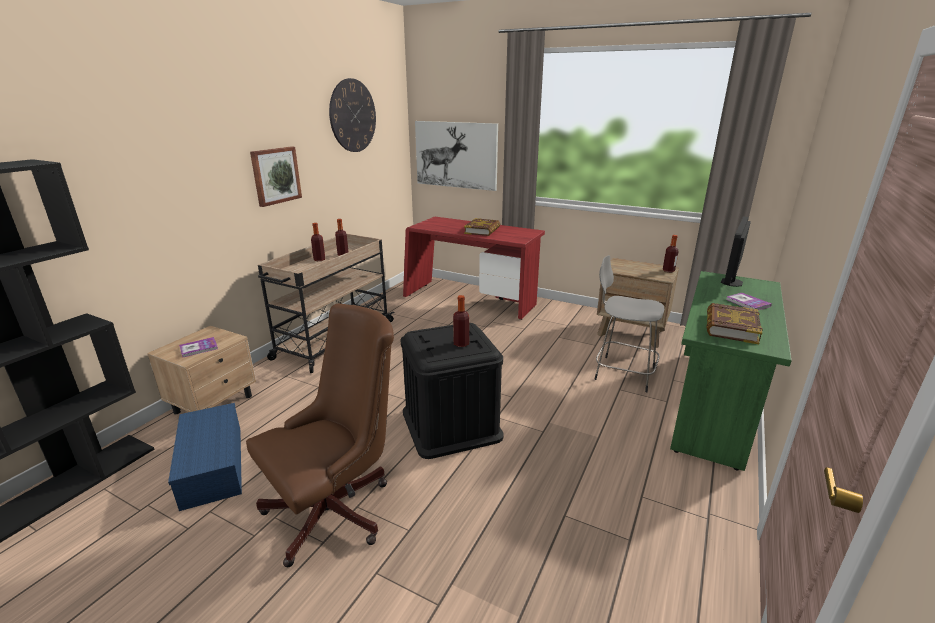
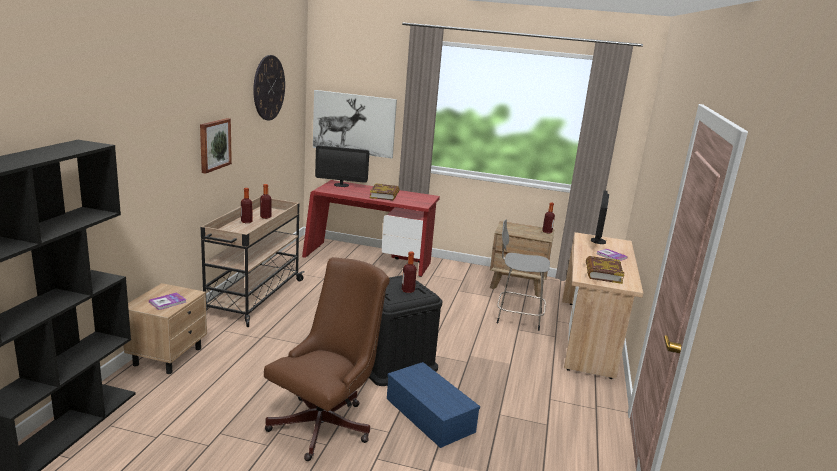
camera: 15 degrees left, 5 degrees down
blue storage box [168,403,242,511] -> blue storage box moved to [387,362,480,448]
green desk [670,271,792,471] -> beige desk [562,232,643,379]
none -> monitor [315,145,369,187]

